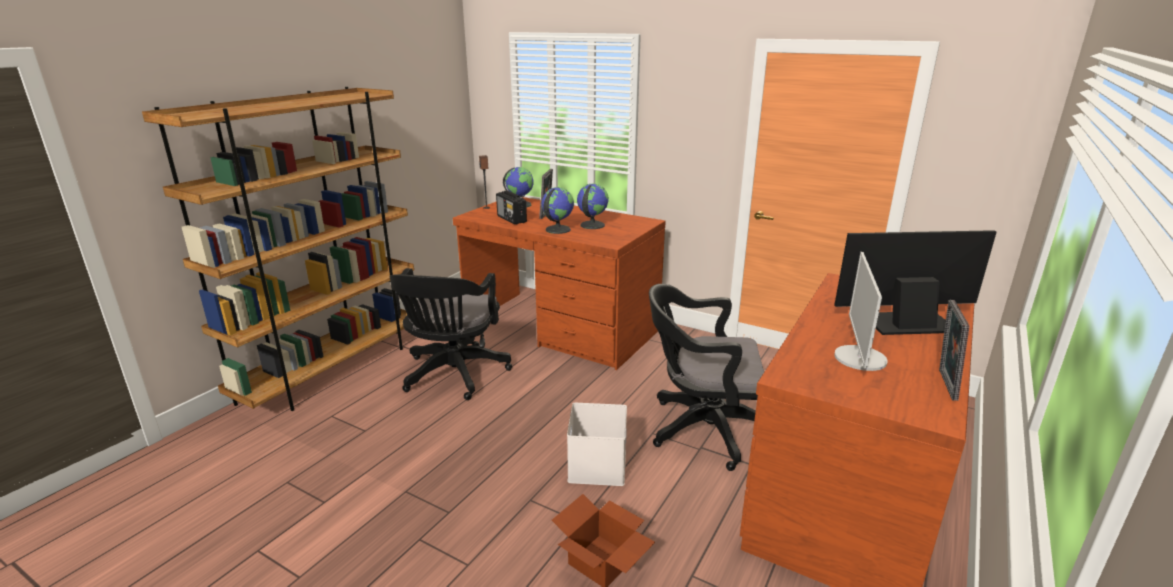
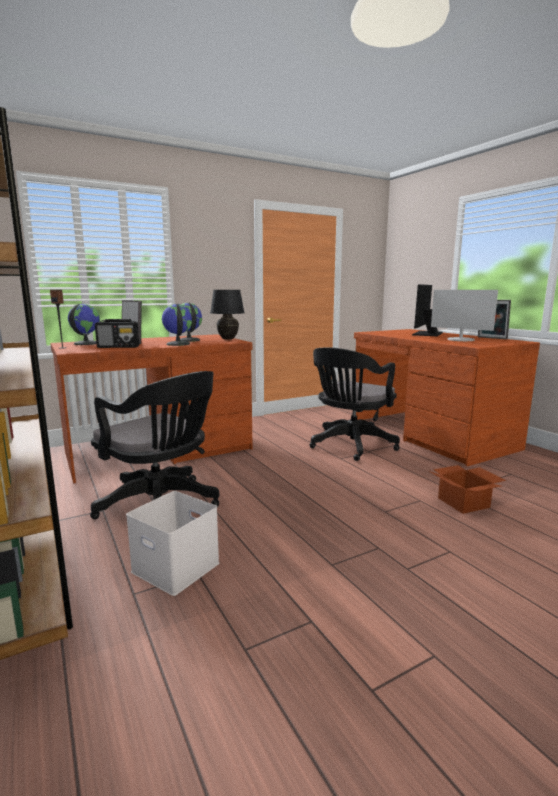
camera: 60 degrees left, 10 degrees down
white storage box [567,403,627,486] -> white storage box moved to [126,491,220,596]
none -> black table lamp [210,290,245,340]

